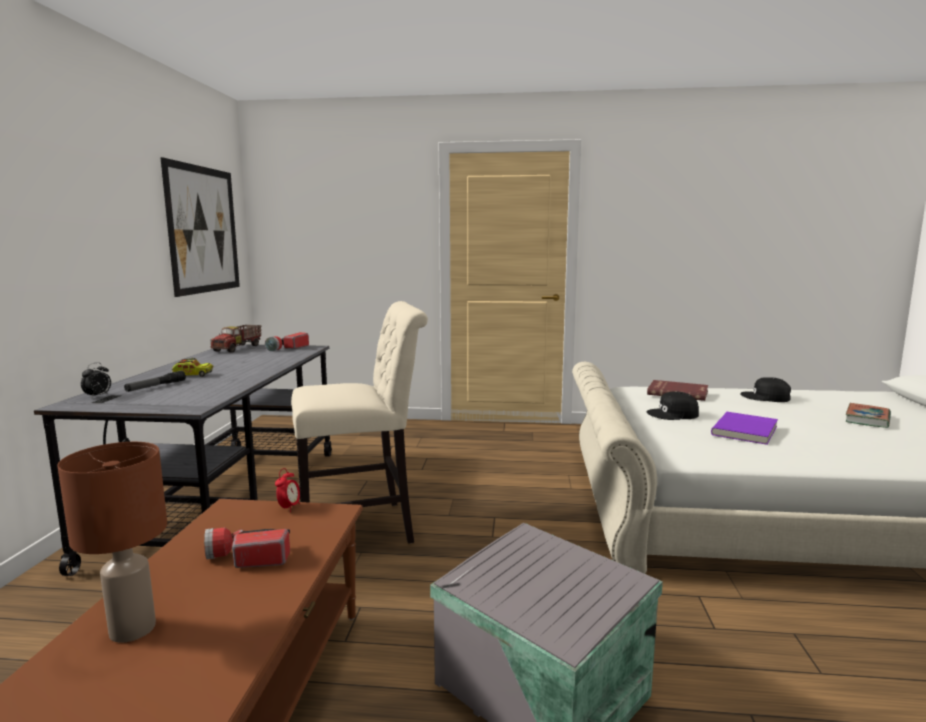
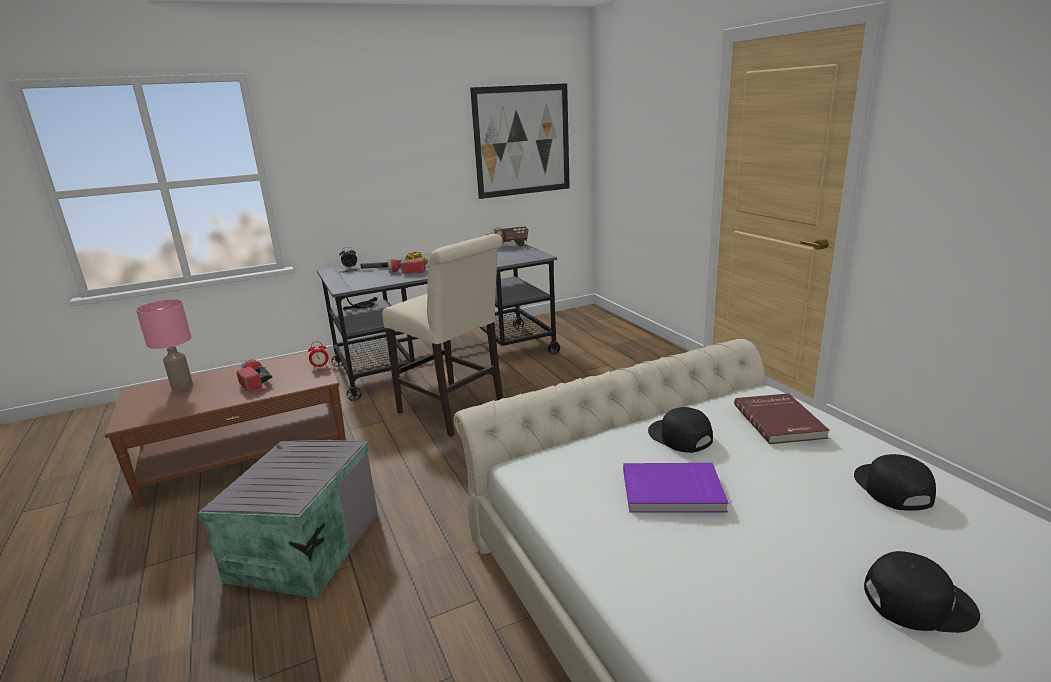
camera: 60 degrees right, 10 degrees up
brown table lamp [57,442,167,643] -> pink table lamp [136,299,193,391]
flashlight [265,332,309,352] -> flashlight moved to [387,258,426,274]
book [846,403,891,428] -> black cap [864,551,980,633]

